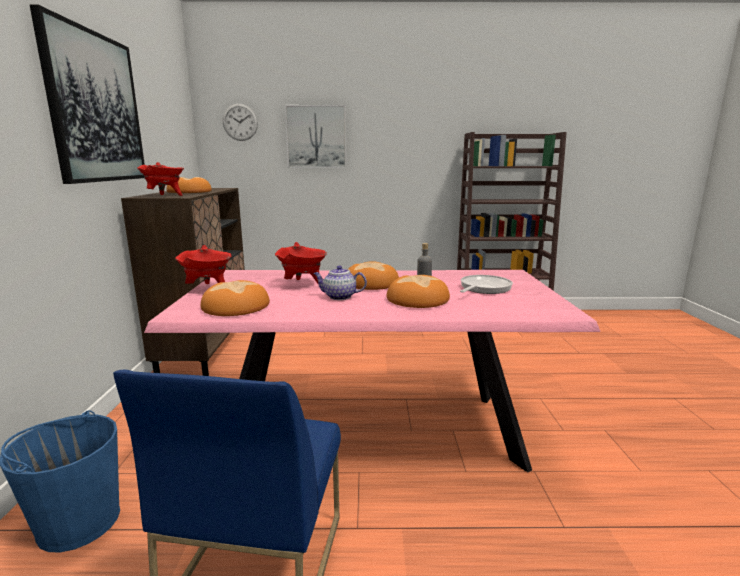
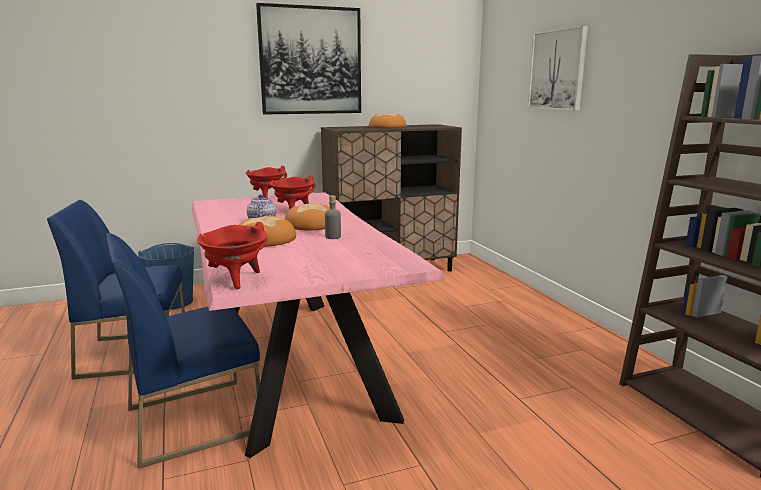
camera: 70 degrees right, 0 degrees up
red cooking pot [137,162,184,196] -> red cooking pot moved to [197,222,267,289]
bread [201,280,270,316] -> none
wall clock [223,104,258,141] -> none
frying pan [460,275,513,294] -> none
none -> blue chair [106,233,260,469]

